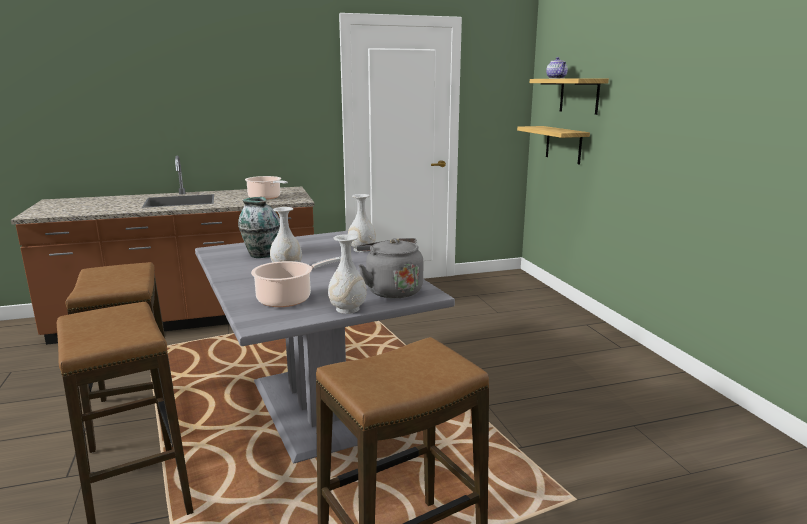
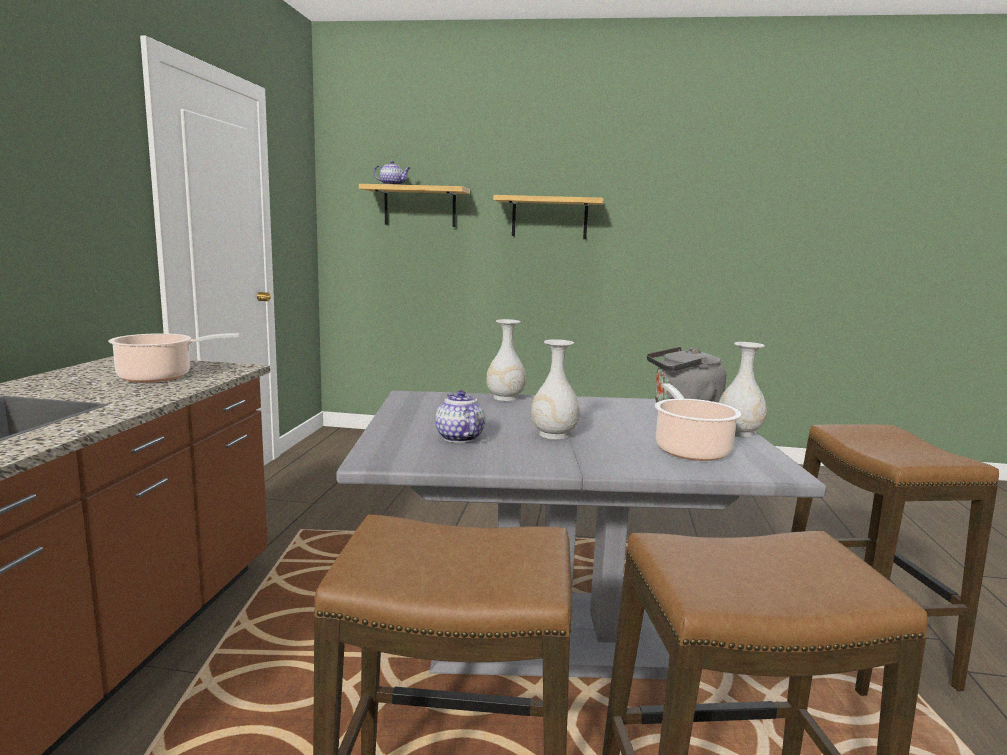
camera: 65 degrees left, 5 degrees down
vase [238,197,280,258] -> teapot [435,390,485,443]
shelf [517,126,590,165] -> shelf moved to [493,195,603,239]

